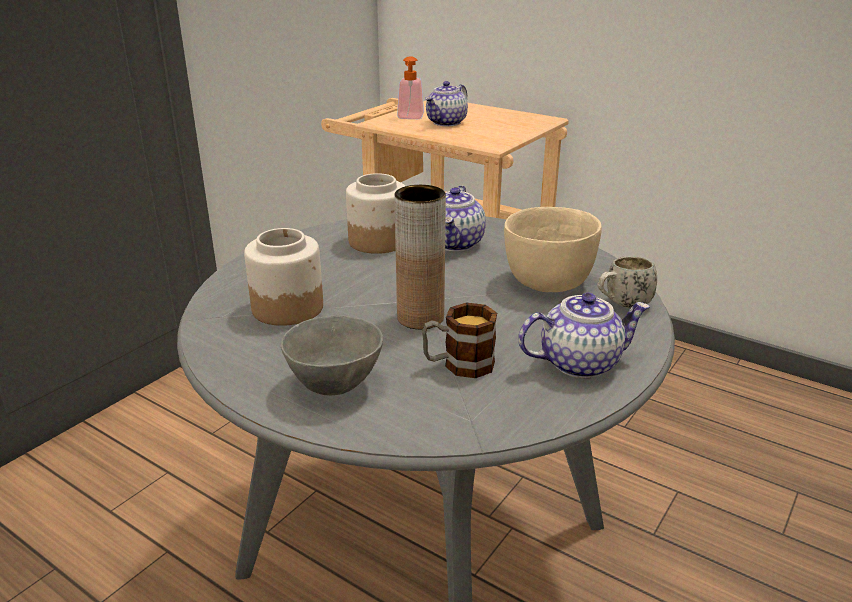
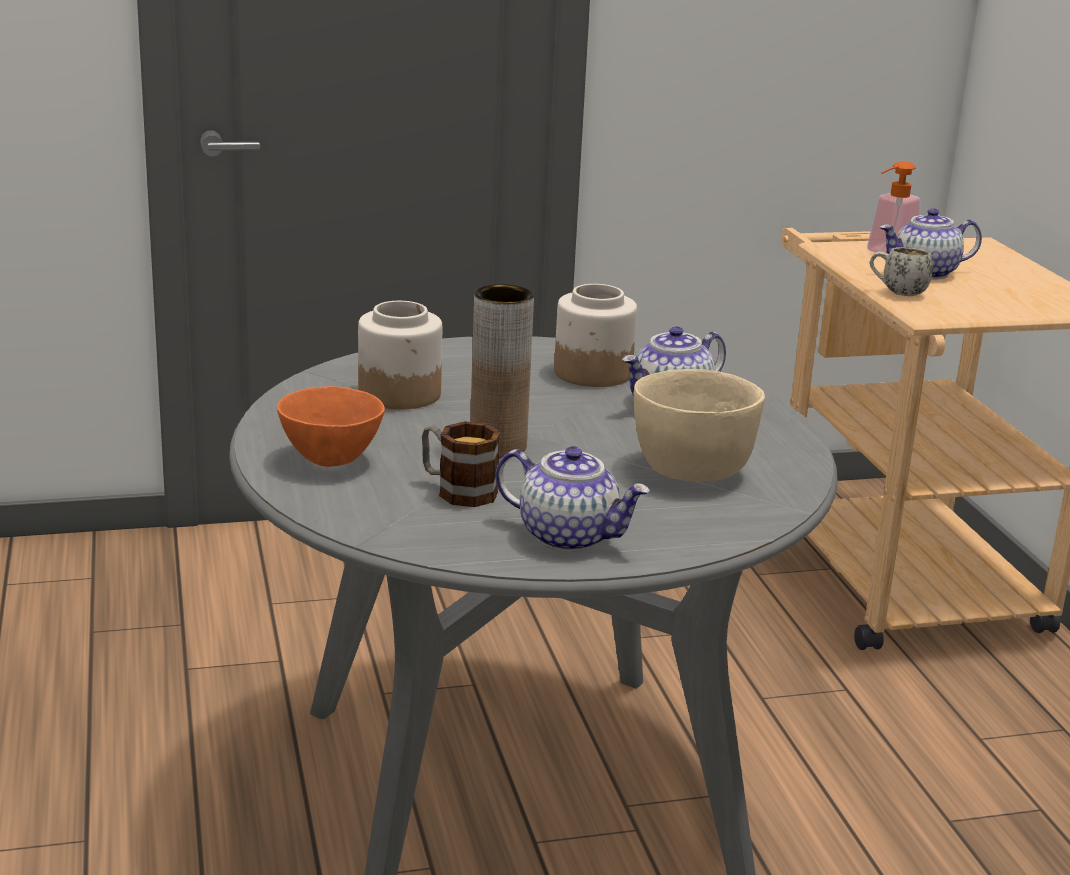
camera: 40 degrees right, 5 degrees down
grey bowl [281,316,383,395] -> orange bowl [277,386,385,467]
white mug [597,256,657,308] -> white mug moved to [869,247,933,296]

